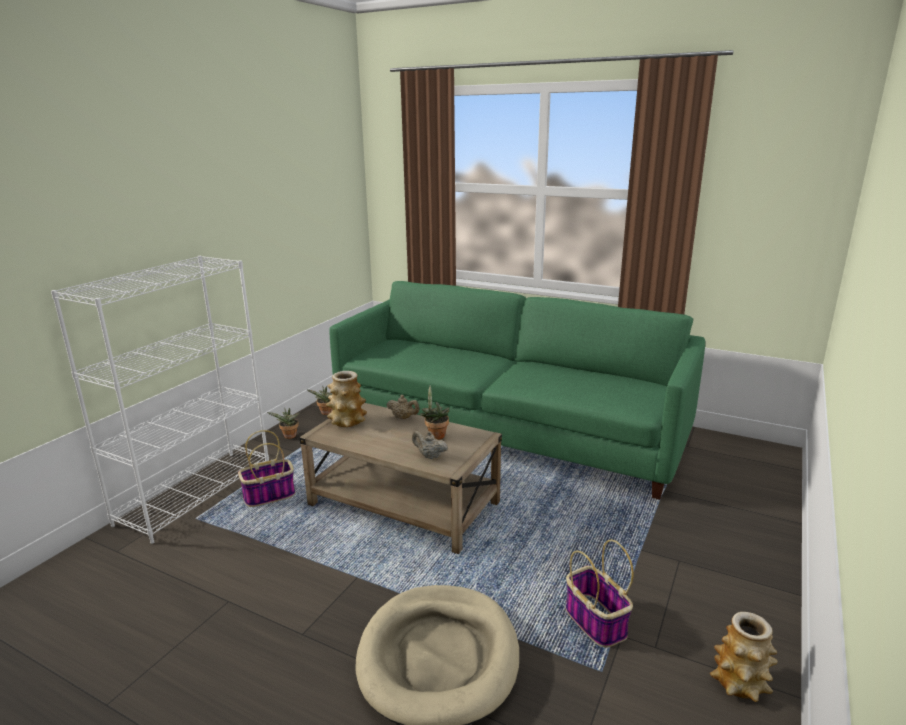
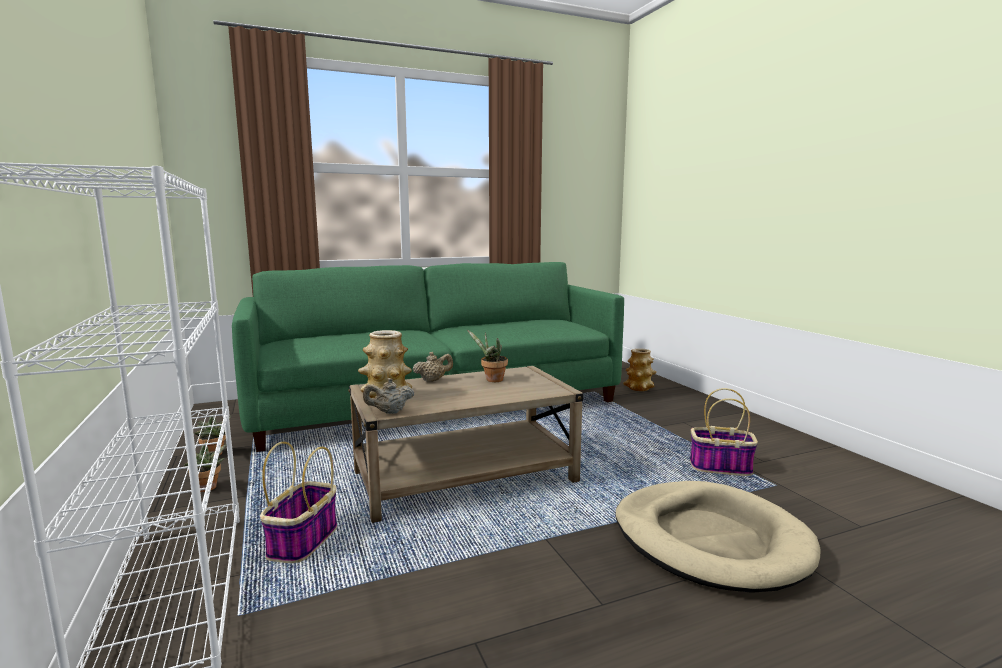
camera: 50 degrees left, 10 degrees down
beige teapot [412,431,448,459] -> beige teapot moved to [363,378,414,414]
vase [710,612,778,702] -> vase moved to [623,348,656,391]

